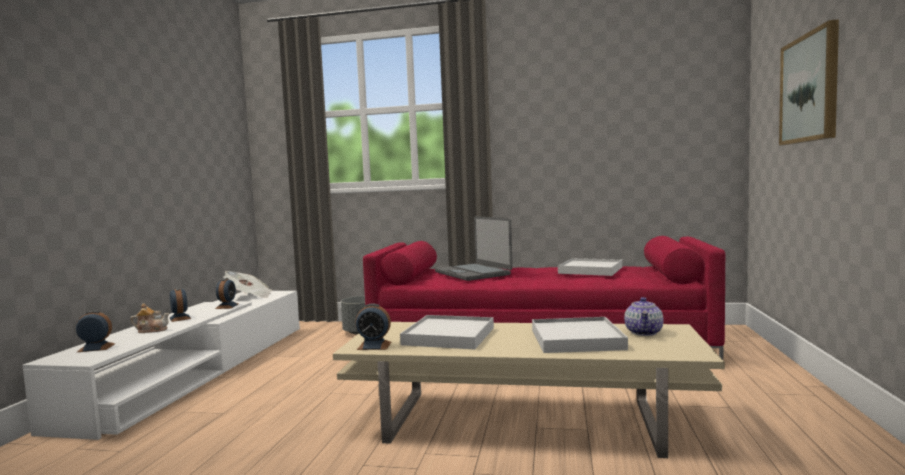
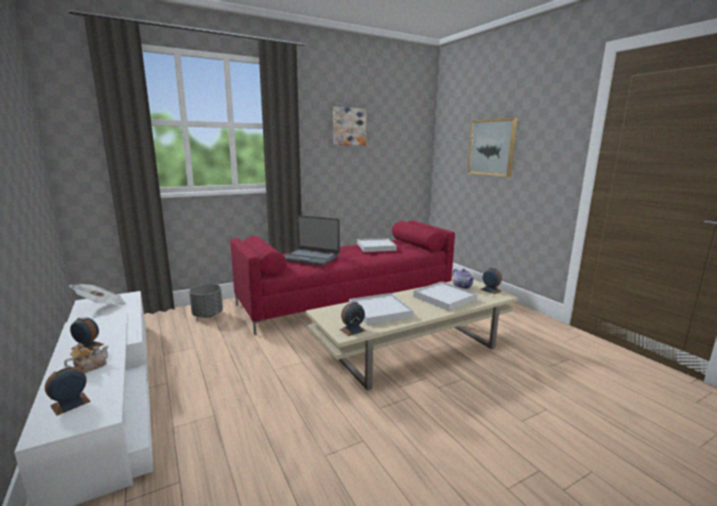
camera: 40 degrees left, 10 degrees up
alarm clock [215,278,238,309] -> alarm clock moved to [480,268,502,294]
none -> picture [333,107,366,145]

